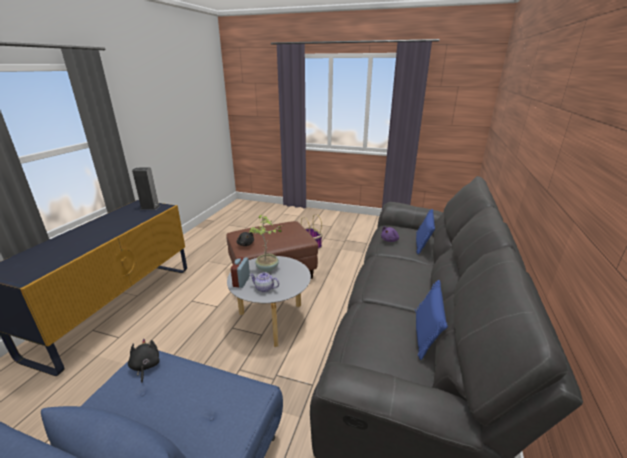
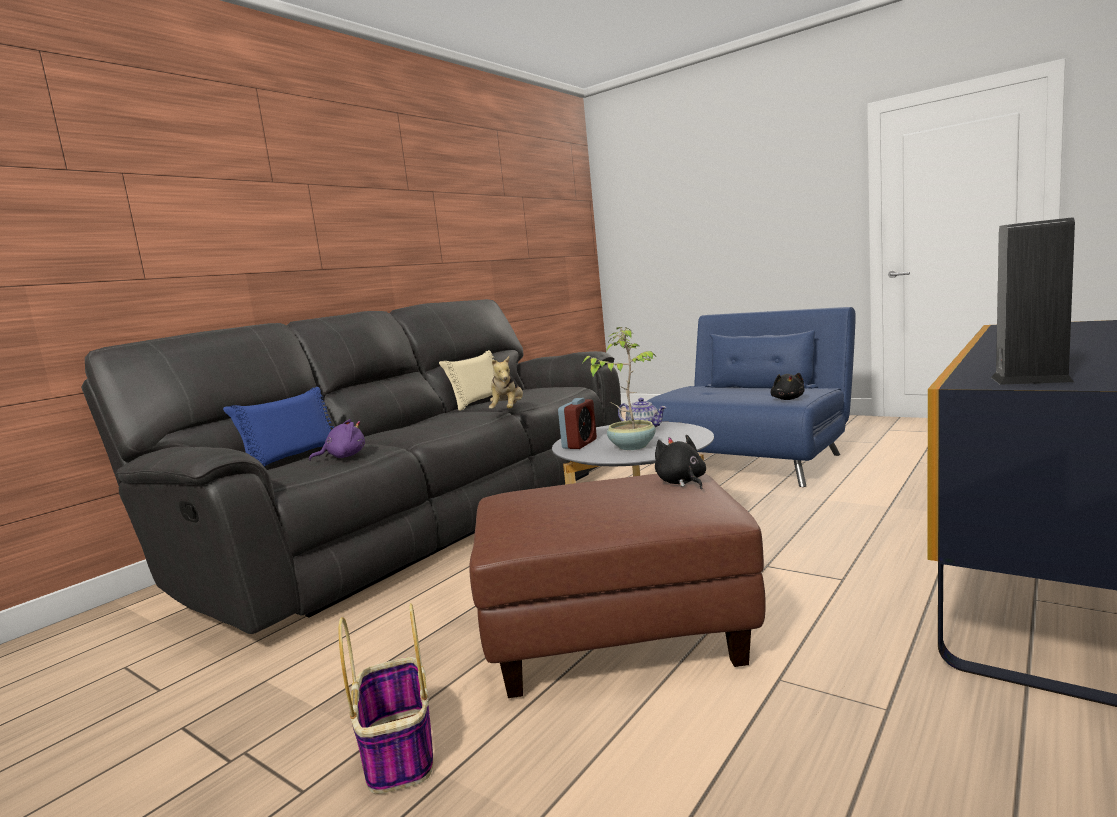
camera: 160 degrees left, 15 degrees down
alarm clock [231,257,250,288] -> alarm clock moved to [558,398,597,449]
blue pillow [415,280,448,360] -> beige pillow [439,350,494,411]
none -> plush toy [489,356,523,409]

